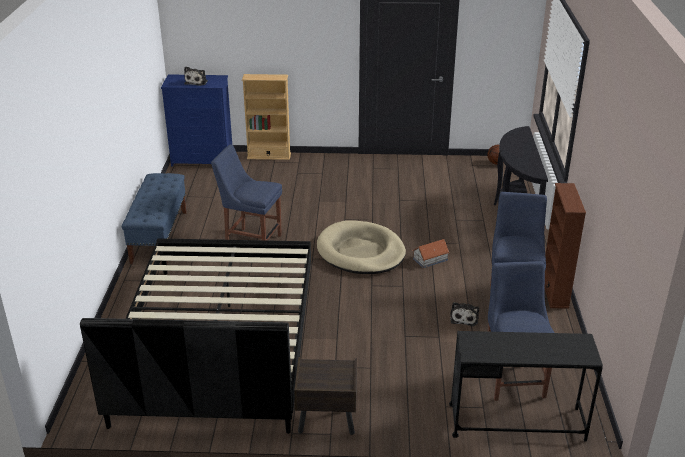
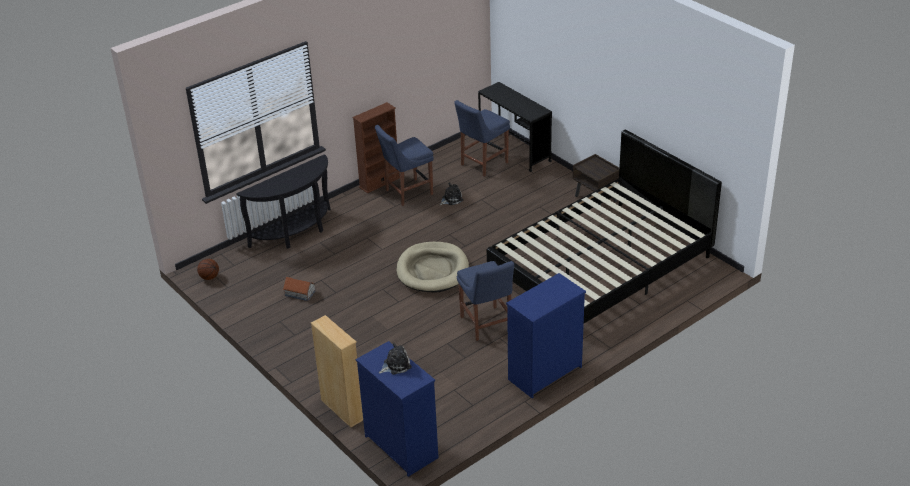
camera: 130 degrees left, 5 degrees up
blue bench [122,173,187,264] -> blue dresser [506,273,586,398]
toy house [412,239,450,268] -> toy house moved to [283,277,316,301]

